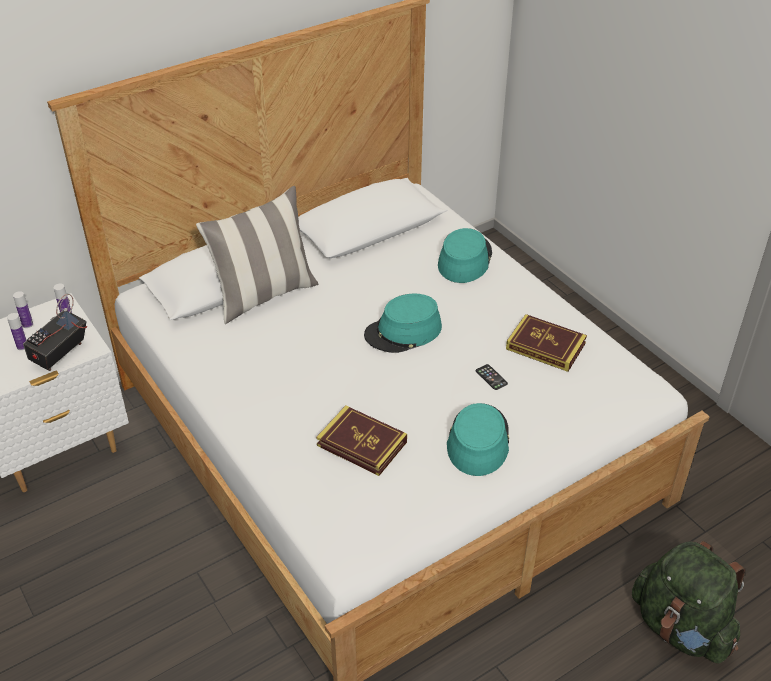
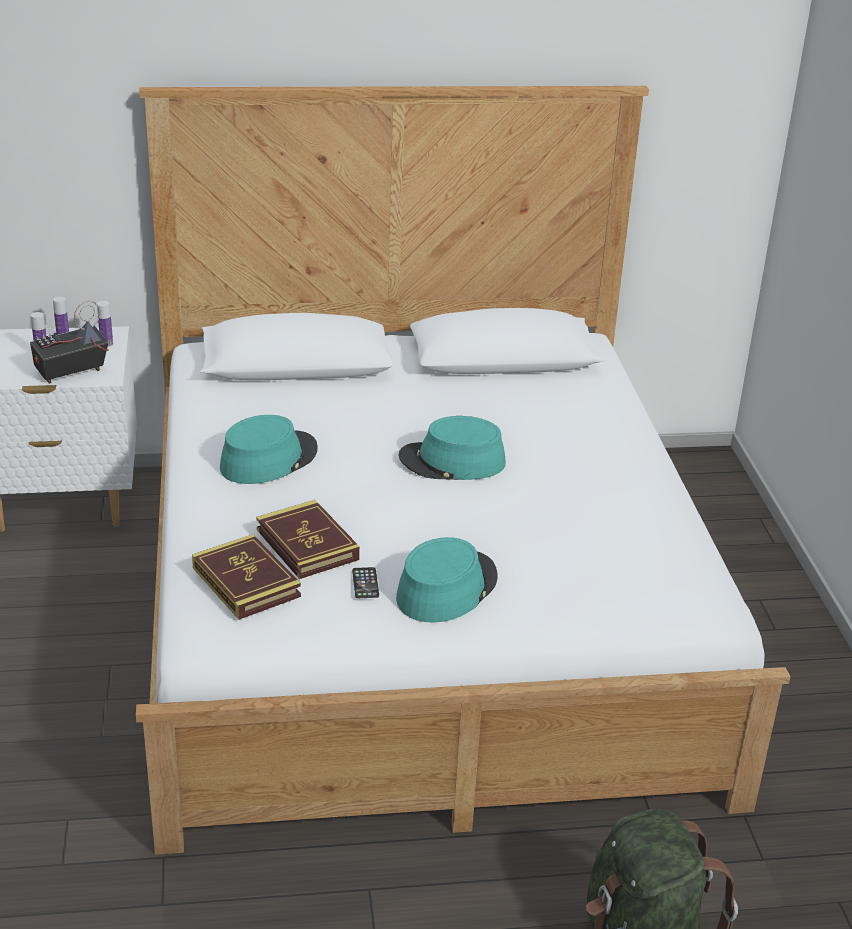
camera: 25 degrees right, 10 degrees down
pillow [196,186,319,324] -> none
turquoise hat [438,228,492,283] -> turquoise hat moved to [220,415,318,484]
phone [476,364,508,390] -> phone moved to [352,567,379,598]
book [506,314,587,372] -> book moved to [192,534,301,620]

